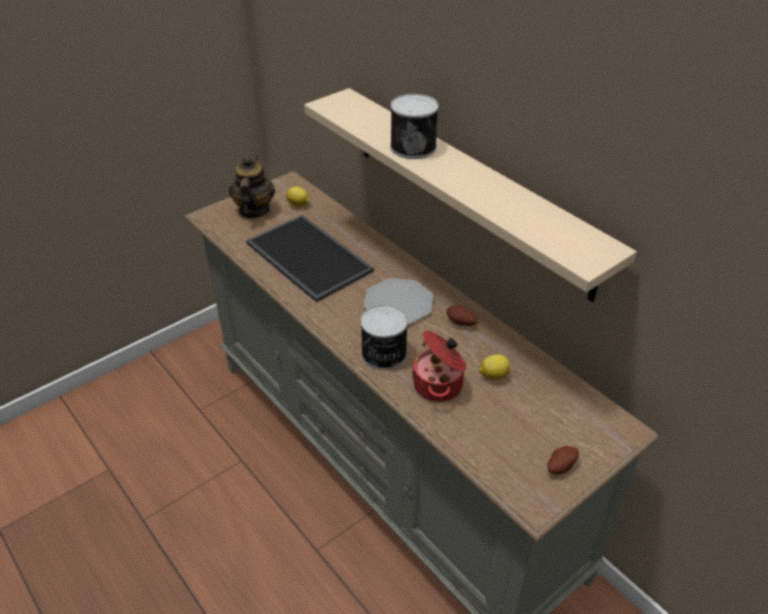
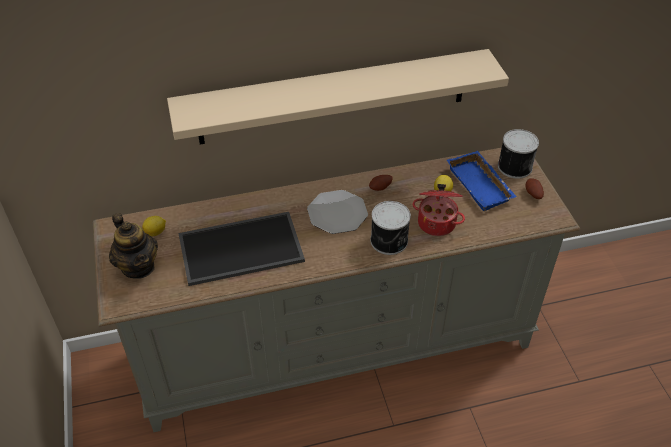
camera: 65 degrees left, 5 degrees up
teapot [229,155,275,218] -> teapot turned 150 degrees counterclockwise [109,213,158,279]
can [390,94,439,159] -> can moved to [498,129,539,179]
none -> blue tray [447,151,517,211]

